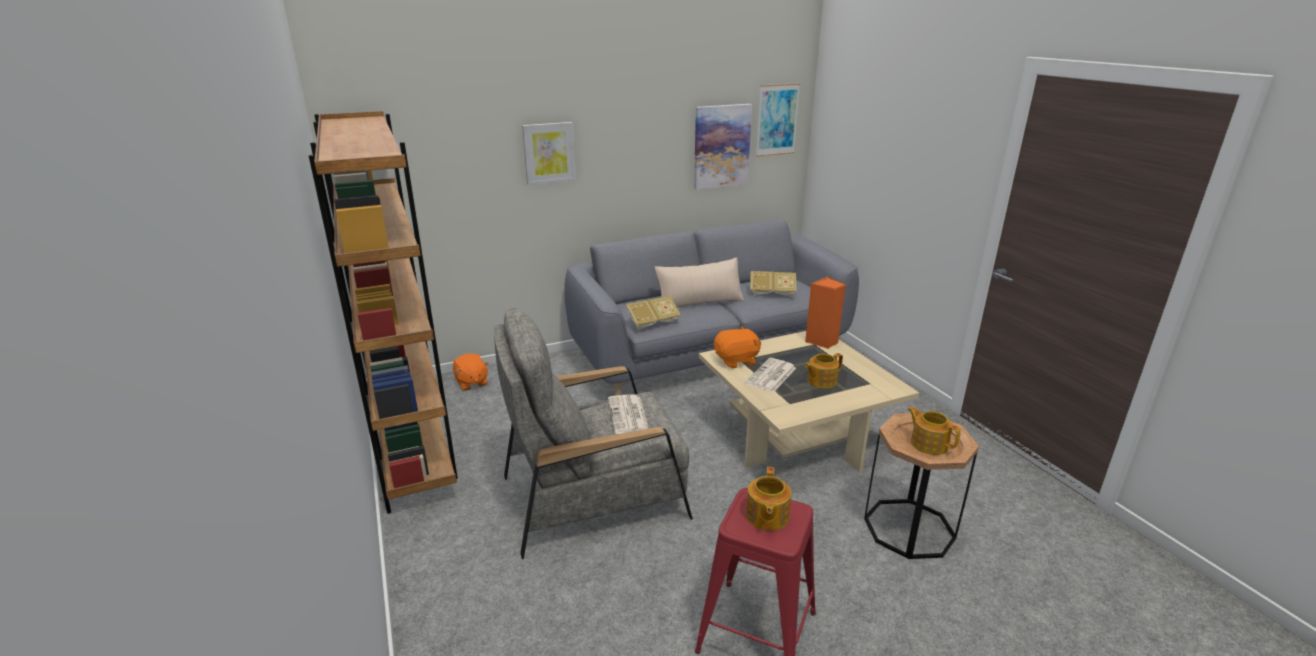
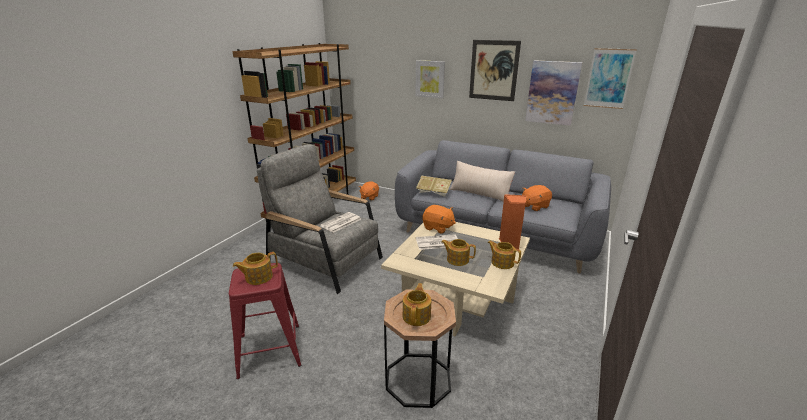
camera: 50 degrees right, 0 degrees up
book [750,271,797,297] -> orange plush toy [522,185,552,211]
none -> picture [469,40,521,101]
none -> teapot [487,240,521,269]

